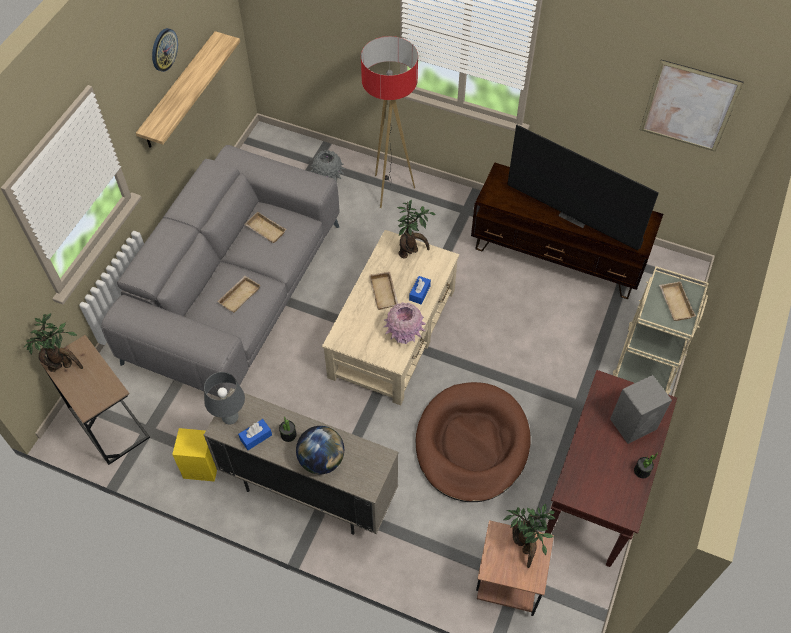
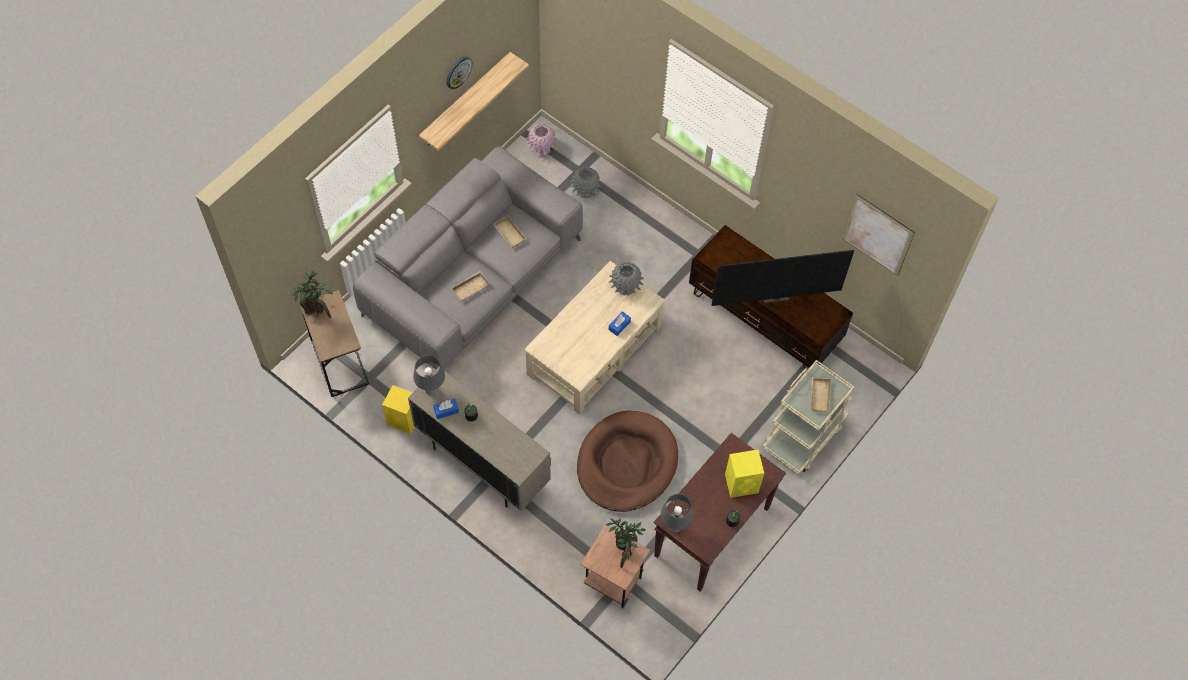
camera: 15 degrees right, 5 degrees up
globe [296,426,344,475] -> none
floor lamp [361,36,418,208] -> none
beige tray [369,272,398,310] -> none
pink vase [384,302,426,344] -> pink vase moved to [525,123,558,156]
potted plant [397,199,436,258] -> grey vase [609,261,644,296]
television [507,125,659,251] -> television turned 60 degrees counterclockwise [712,250,854,306]
grey speaker [610,375,672,444] -> yellow speaker [725,450,764,498]
none -> grey table lamp [661,494,694,532]

